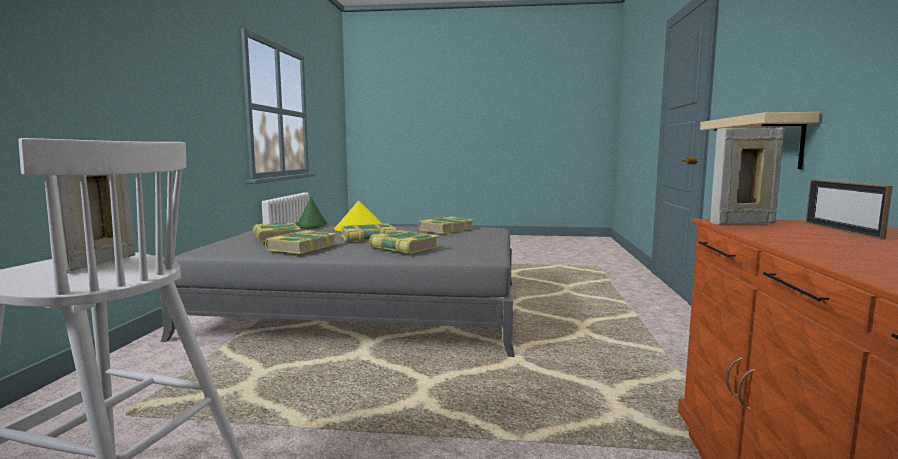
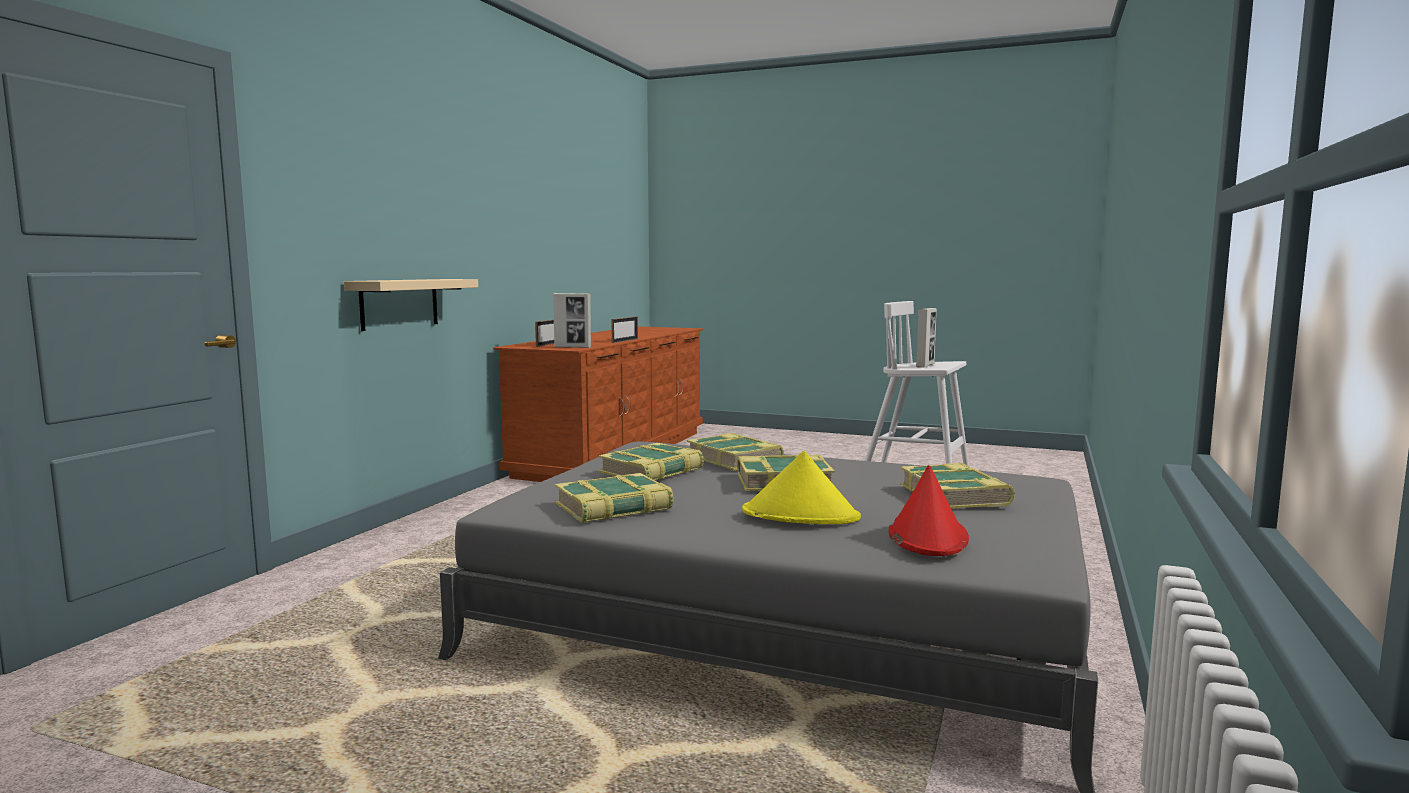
camera: 165 degrees left, 0 degrees up
book [265,230,337,254] -> book moved to [599,443,704,480]
green hat [296,197,327,228] -> red hat [889,465,969,556]
none -> picture frame [611,316,638,343]

